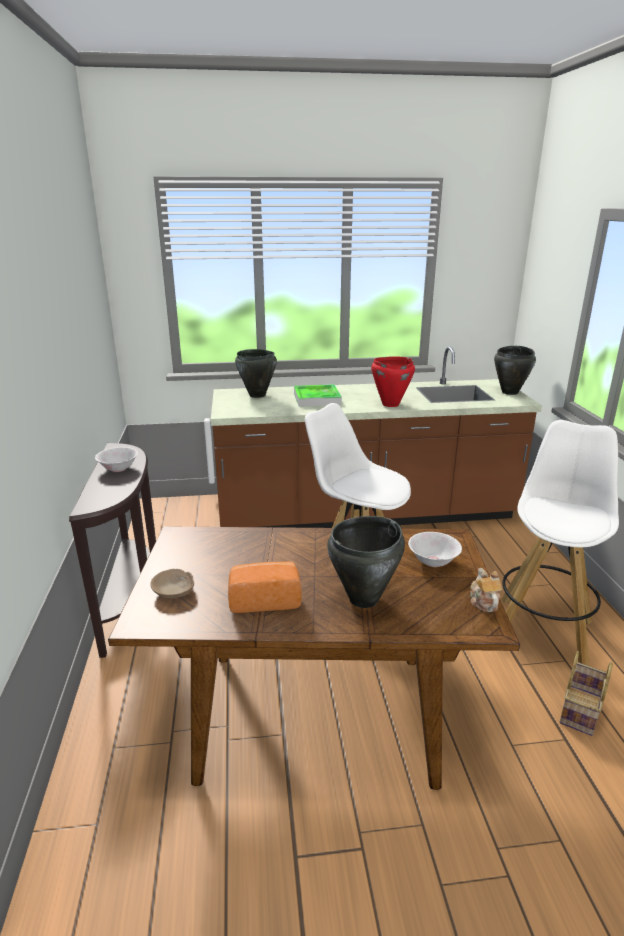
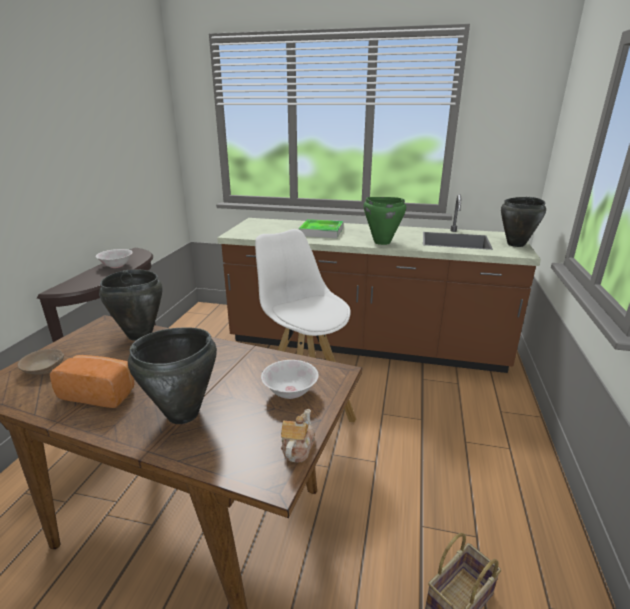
camera: 20 degrees right, 0 degrees up
black cooking pot [235,349,277,398] -> black cooking pot moved to [99,269,163,341]
red cooking pot [371,356,415,407] -> green cooking pot [364,197,406,245]
white stool [502,420,619,666] -> none

